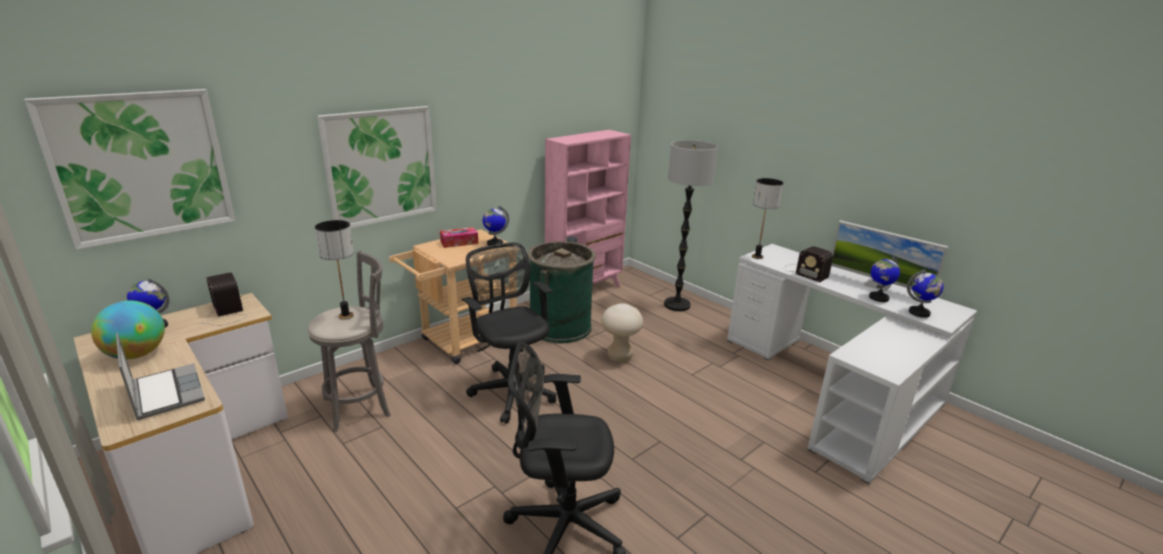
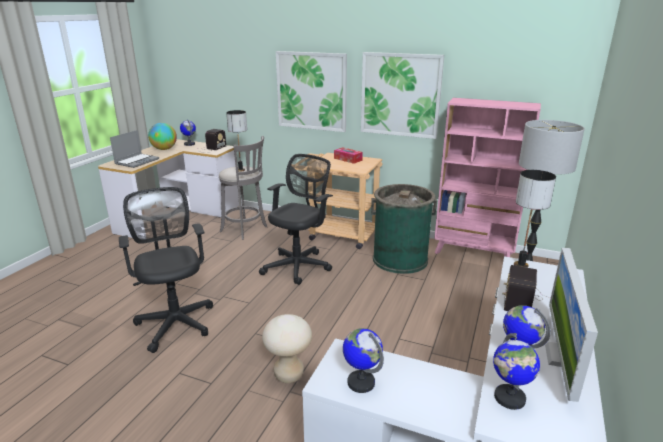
camera: 65 degrees right, 0 degrees up
picture [24,89,235,250] -> picture moved to [361,52,444,139]
globe [483,206,509,246] -> globe moved to [343,328,384,393]
beige stool [601,303,643,362] -> beige stool moved to [262,314,312,383]

